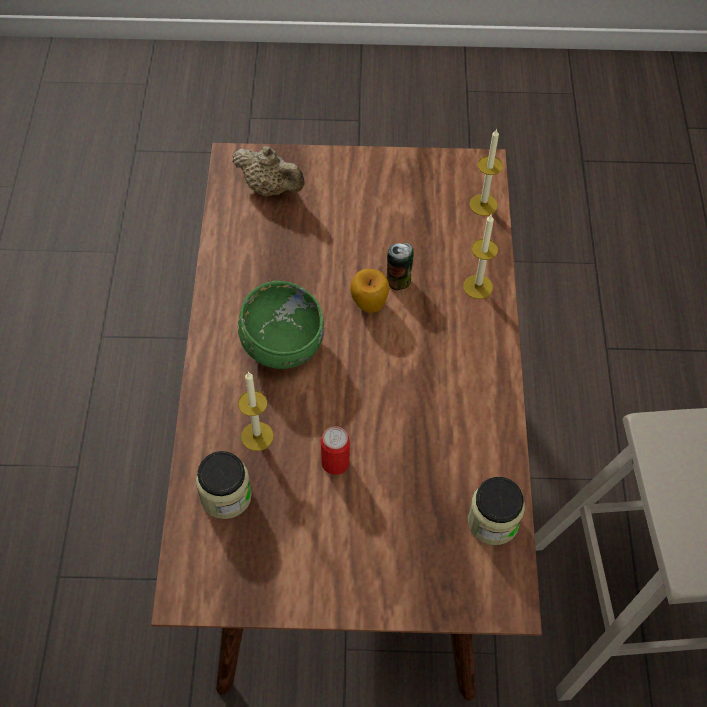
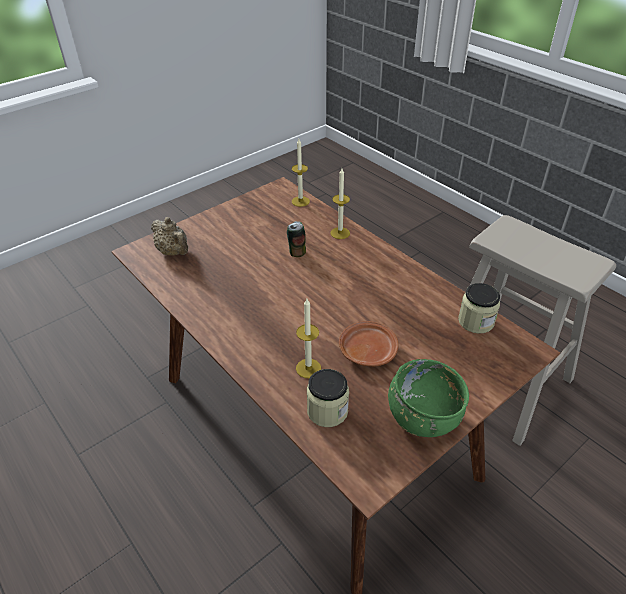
camera: 40 degrees left, 15 degrees down
beige teapot [232,146,305,196] -> beige teapot turned 60 degrees clockwise [151,217,188,256]
green bowl [238,281,324,369] -> green bowl moved to [388,359,469,437]
can [321,426,350,475] -> brown plate [339,321,399,366]
apple [350,269,389,313] -> none

